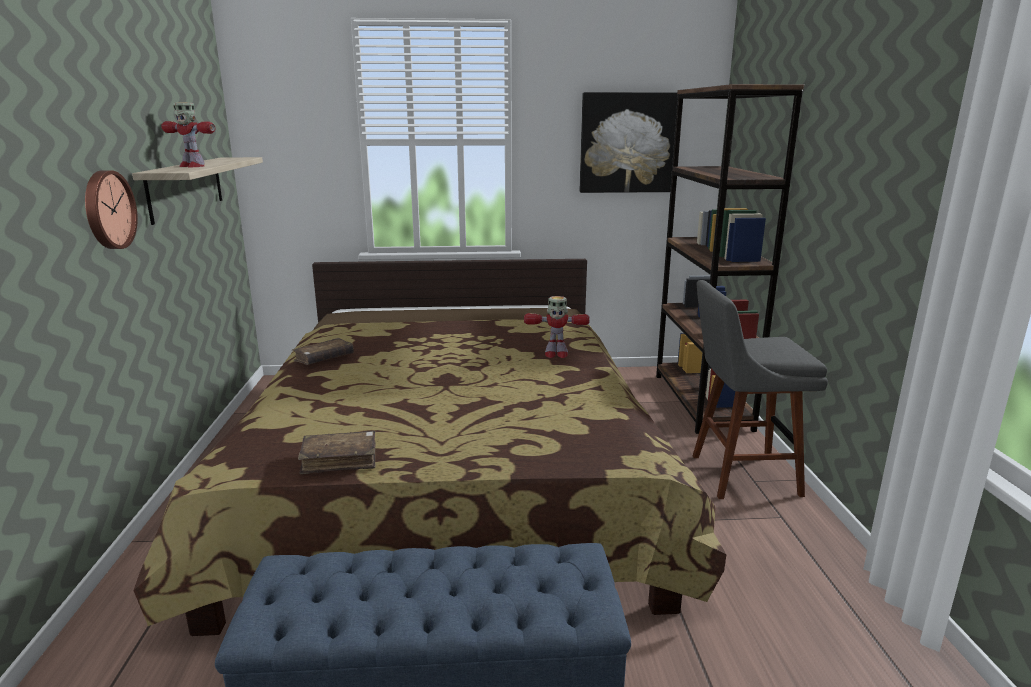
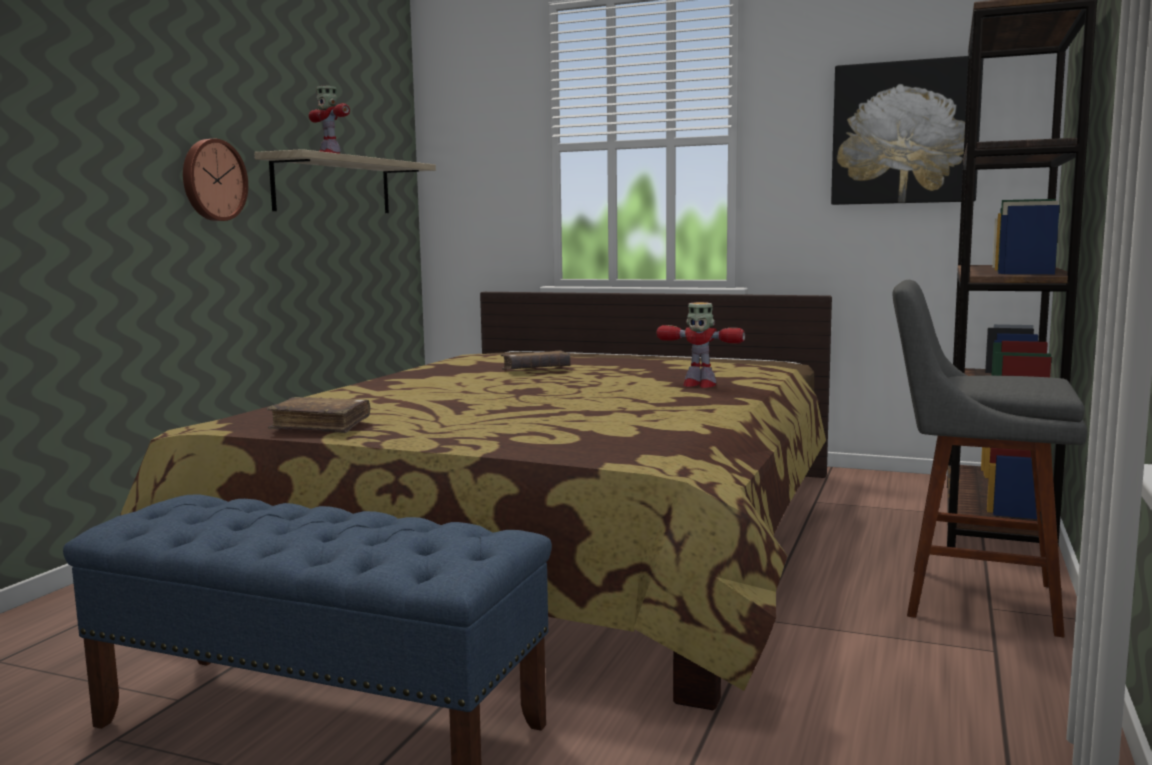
camera: 25 degrees right, 10 degrees down
brown book [292,338,354,365] -> brown book moved to [501,350,571,370]

